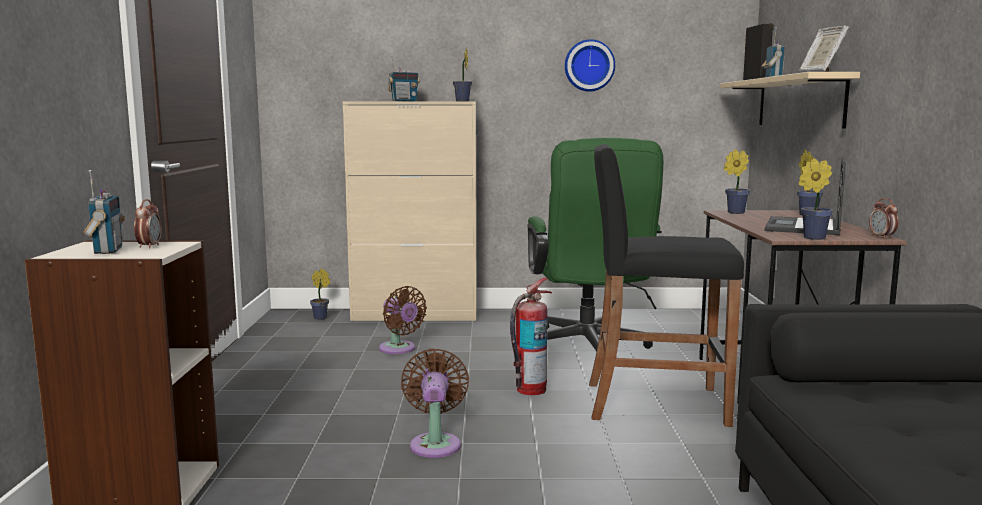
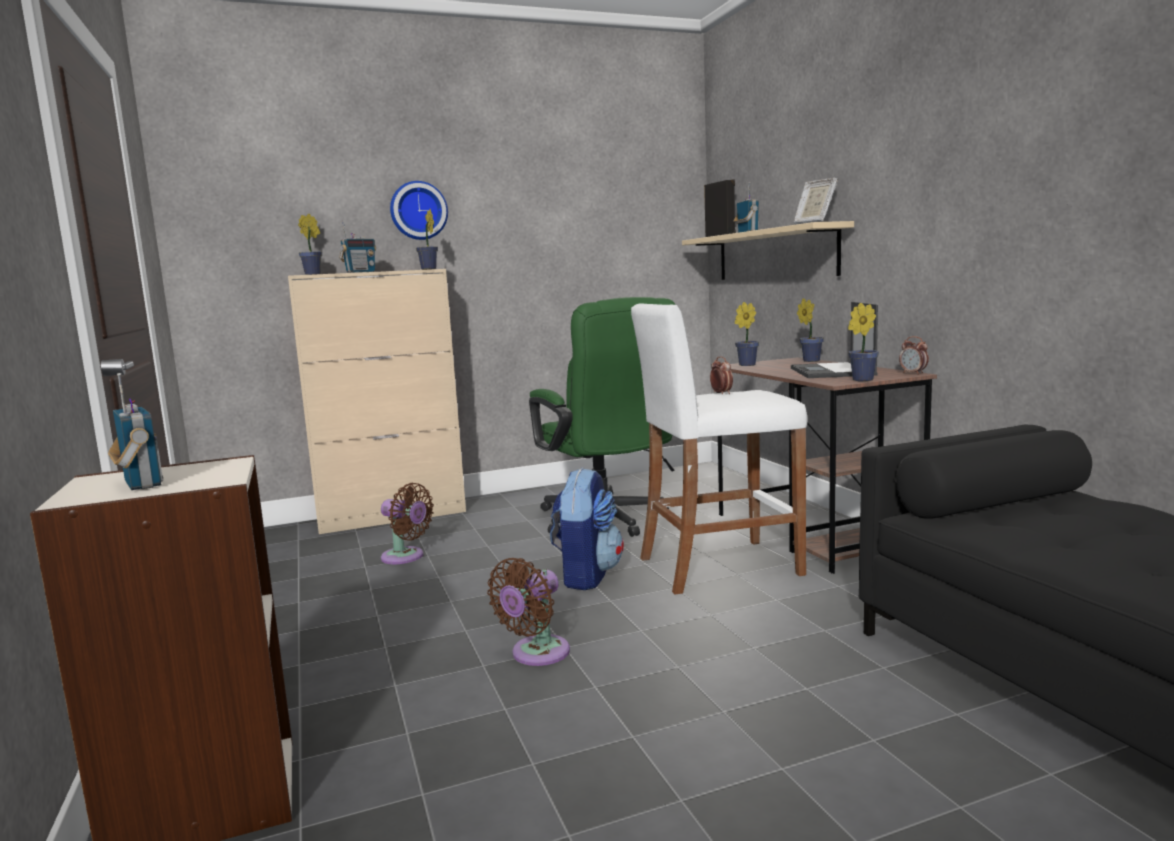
camera: 20 degrees left, 0 degrees up
alarm clock [134,199,162,248] -> alarm clock moved to [710,356,733,394]
potted plant [310,269,330,320] -> potted plant moved to [298,214,322,275]
brown fan [401,349,469,458] -> brown fan turned 120 degrees counterclockwise [487,558,570,666]
fire extinguisher [510,278,552,395] -> backpack [550,467,624,590]
wall clock [565,39,615,92] -> wall clock moved to [390,181,448,240]
black stool [589,144,744,427] -> white stool [631,303,807,594]

